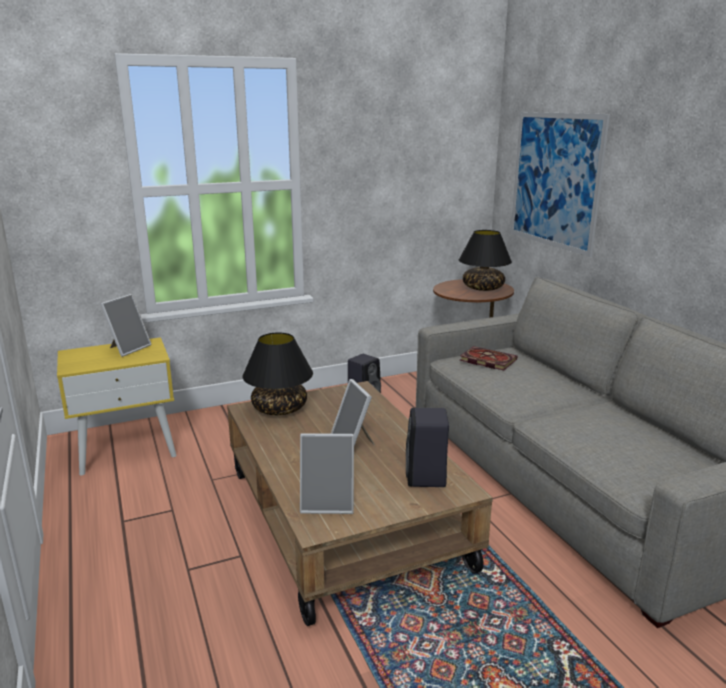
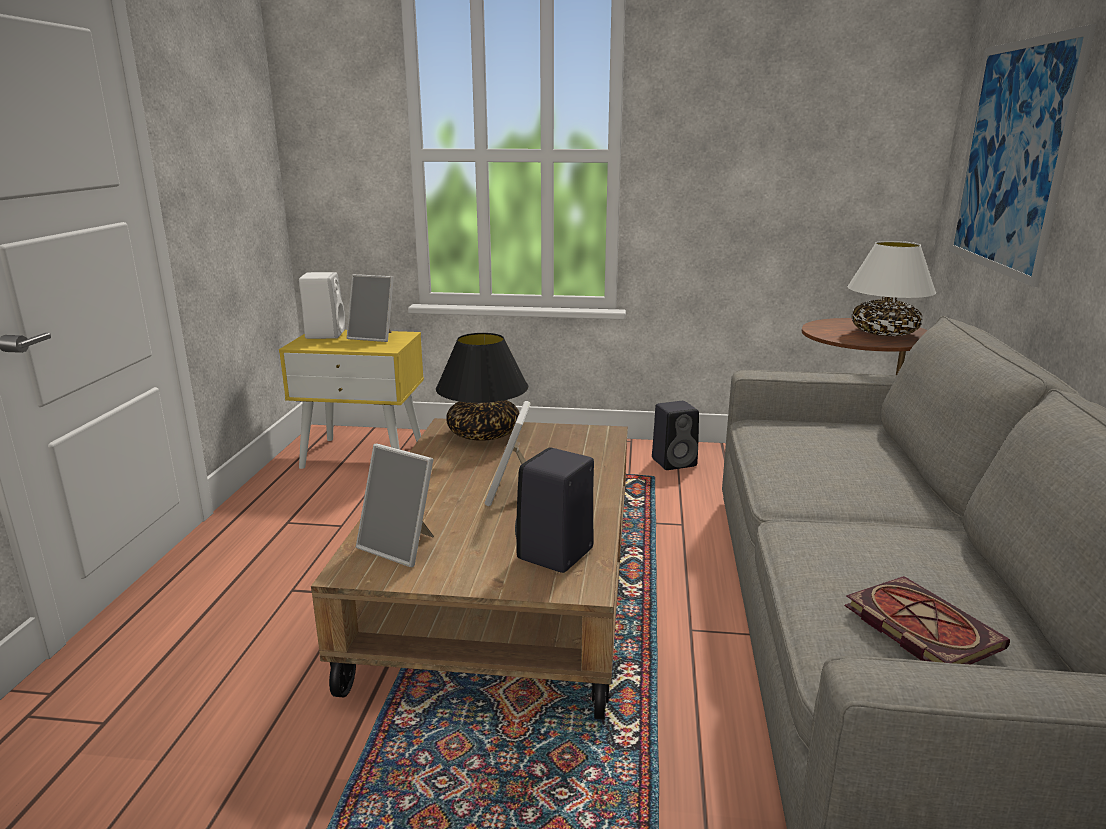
camera: 30 degrees right, 0 degrees up
picture frame [100,294,152,357] -> picture frame turned 45 degrees clockwise [347,274,394,342]
black table lamp [459,230,512,291] -> white table lamp [847,241,936,336]
book [460,346,518,371] -> book moved to [845,576,1010,664]
none -> white speaker [299,272,345,339]

